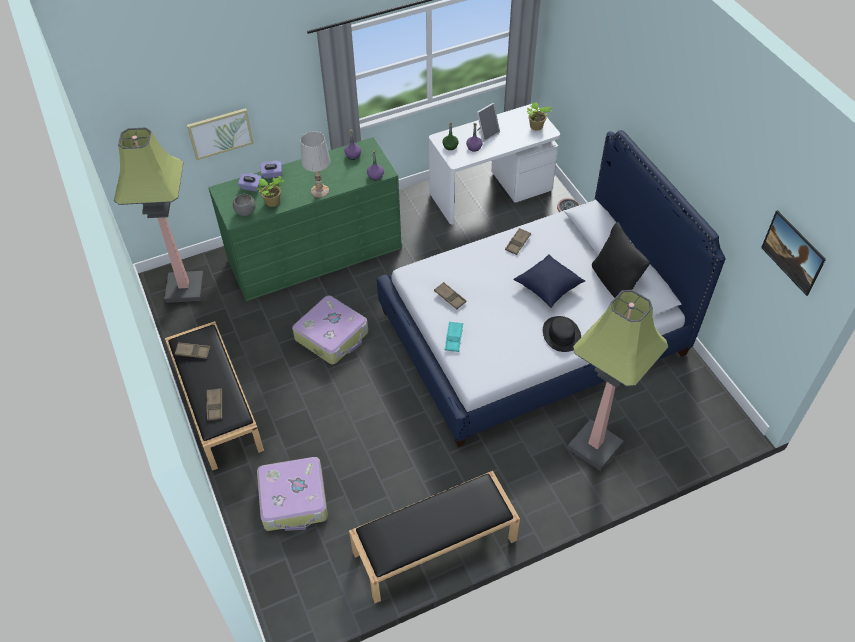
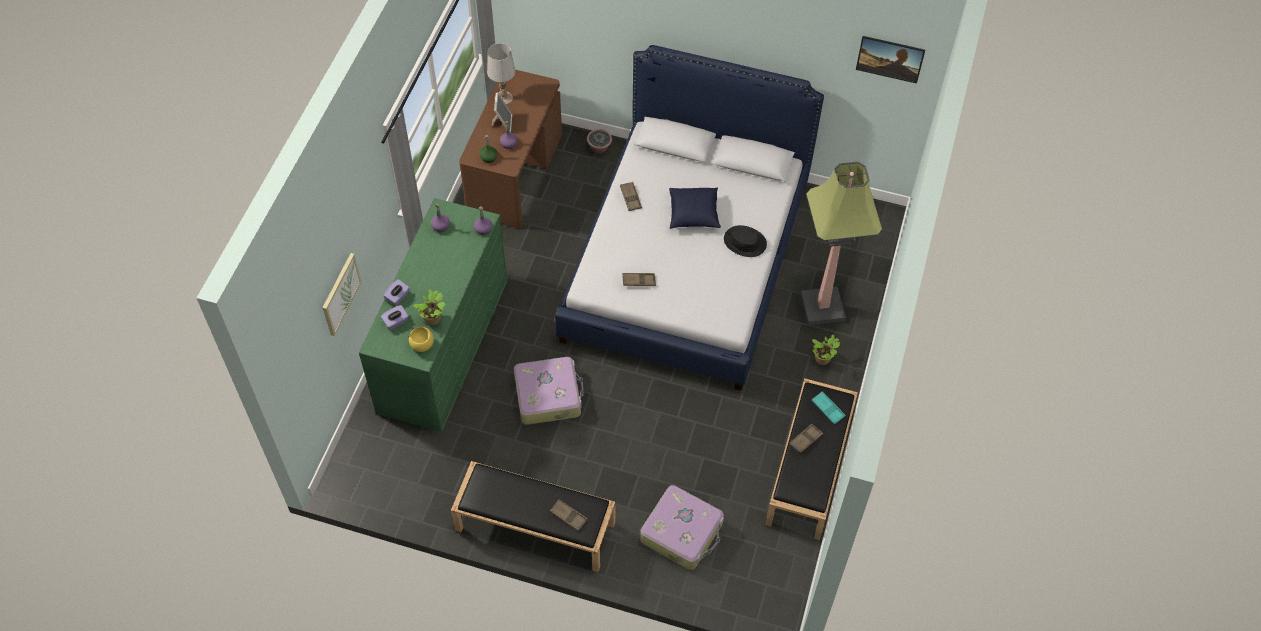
camera: 50 degrees left, 5 degrees up
floor lamp [114,127,204,303] -> none
brown tray [175,342,210,359] -> brown tray moved to [789,424,823,453]
grey bowl [233,194,256,216] -> yellow bowl [409,327,434,352]
white table lamp [301,131,330,198] -> white table lamp moved to [487,43,515,105]
white desk [429,104,560,225] -> brown desk [459,70,562,228]
turquoise tray [445,321,463,352] -> turquoise tray moved to [812,391,845,425]
potted plant [527,102,552,131] -> potted plant moved to [812,334,840,365]
black pillow [592,222,650,298] -> none

